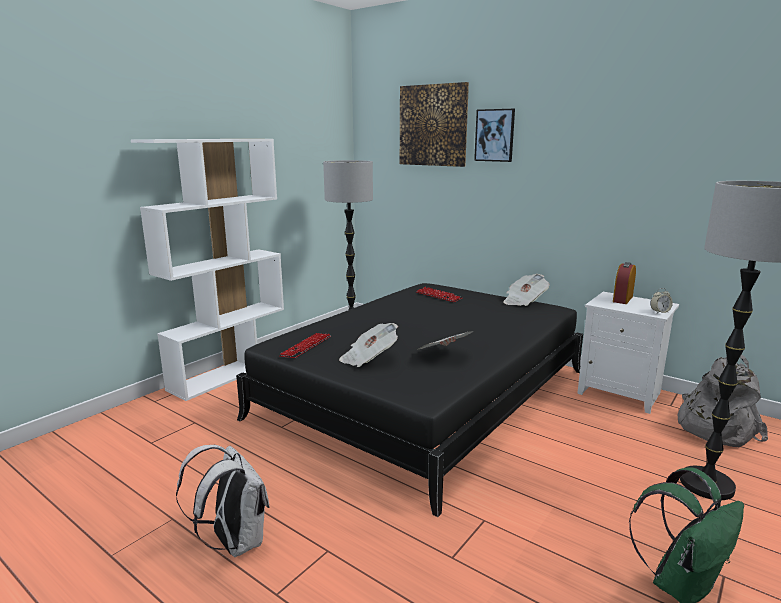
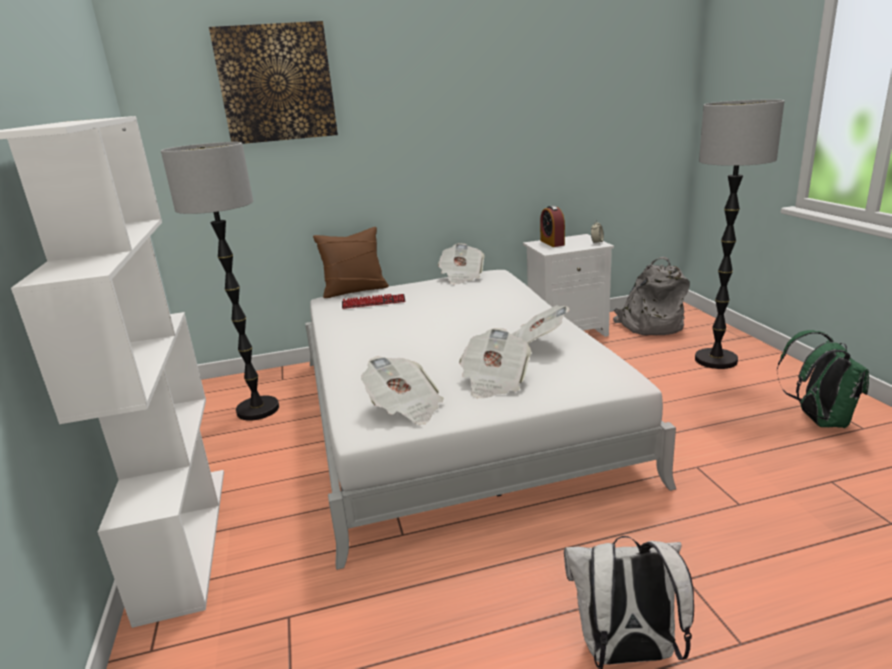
camera: 50 degrees left, 5 degrees up
black bed [236,283,583,517] -> white bed [305,270,676,570]
keyboard [279,333,331,358] -> newspaper [361,356,444,425]
picture [474,109,515,162] -> none
none -> brown pillow [313,227,389,298]

